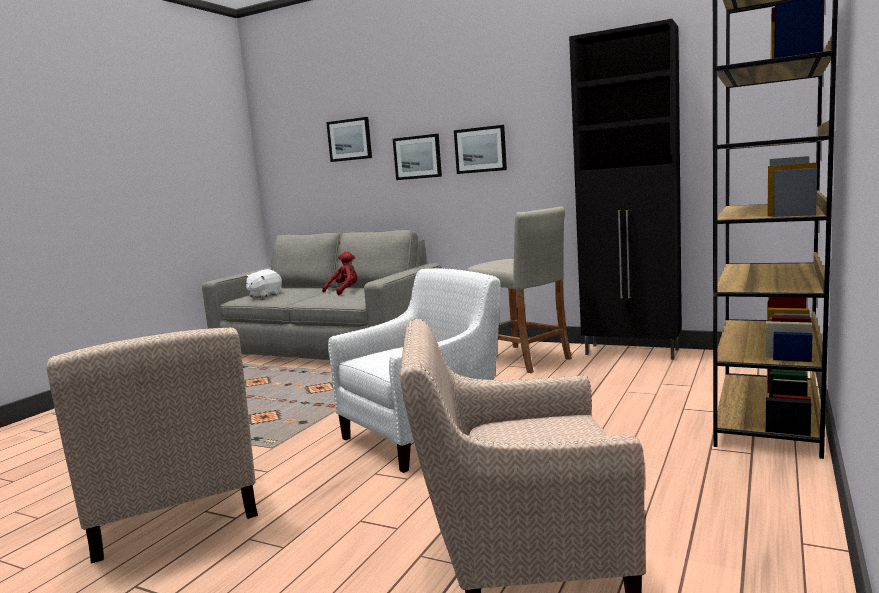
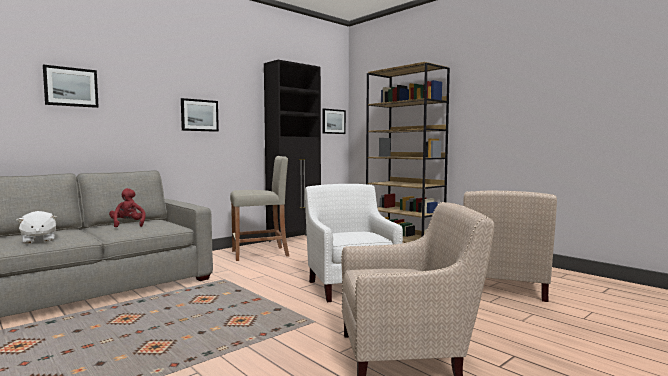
camera: 70 degrees left, 5 degrees down
picture [393,134,442,180] -> picture moved to [322,109,346,134]

